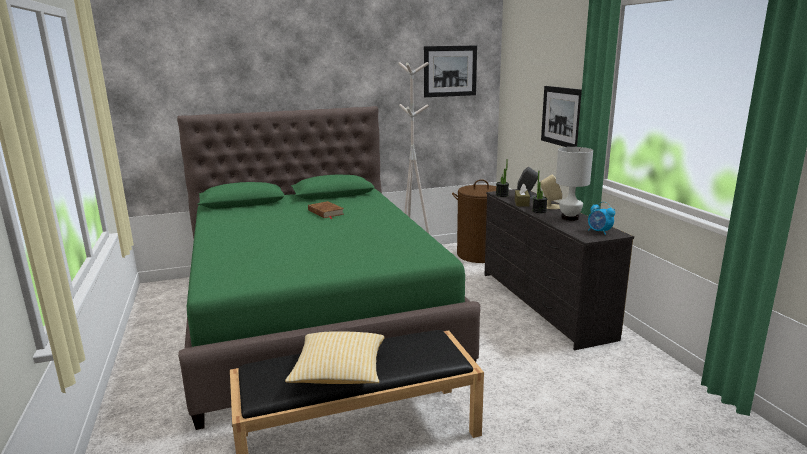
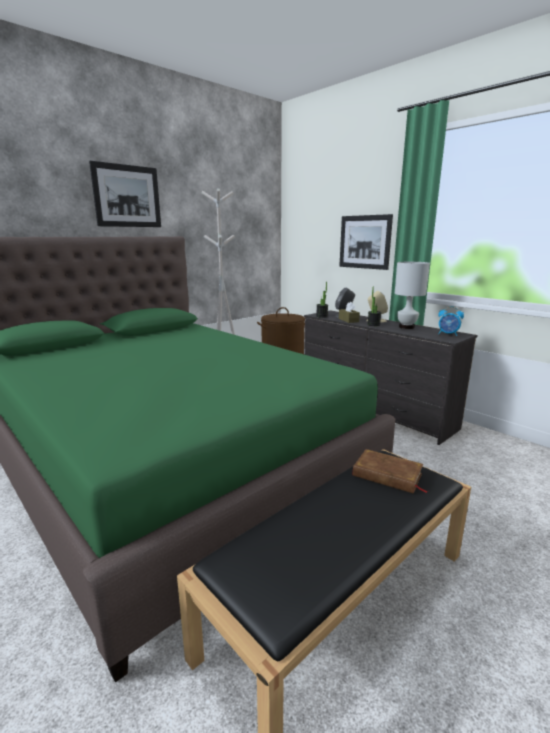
camera: 25 degrees left, 0 degrees up
pillow [285,332,385,384] -> none
brown book [308,201,344,219] -> brown book moved to [353,449,428,494]
picture [424,46,477,97] -> picture moved to [89,161,161,227]

